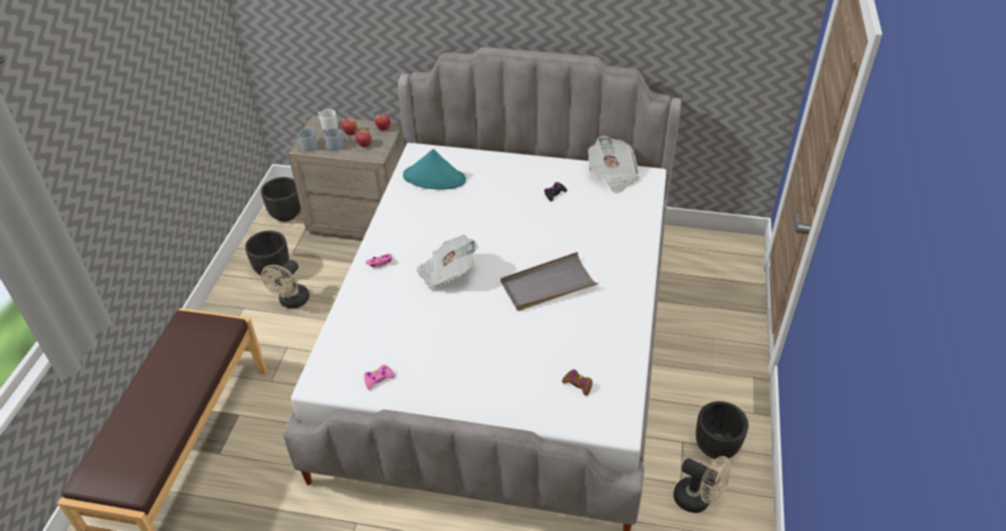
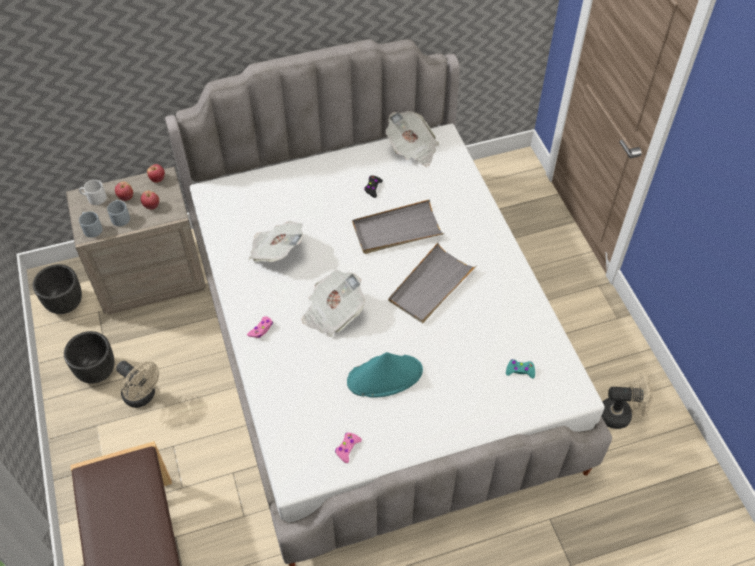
camera: 30 degrees left, 10 degrees up
beige fan [261,260,309,308] -> beige fan turned 45 degrees counterclockwise [116,361,159,408]
turquoise hat [403,149,466,190] -> turquoise hat moved to [347,352,423,398]
brown game controller [562,370,593,396] -> turquoise game controller [506,359,535,379]
black planter [696,401,749,460] -> none
none -> newspaper [249,221,303,262]
none -> grey tray [352,199,444,254]

